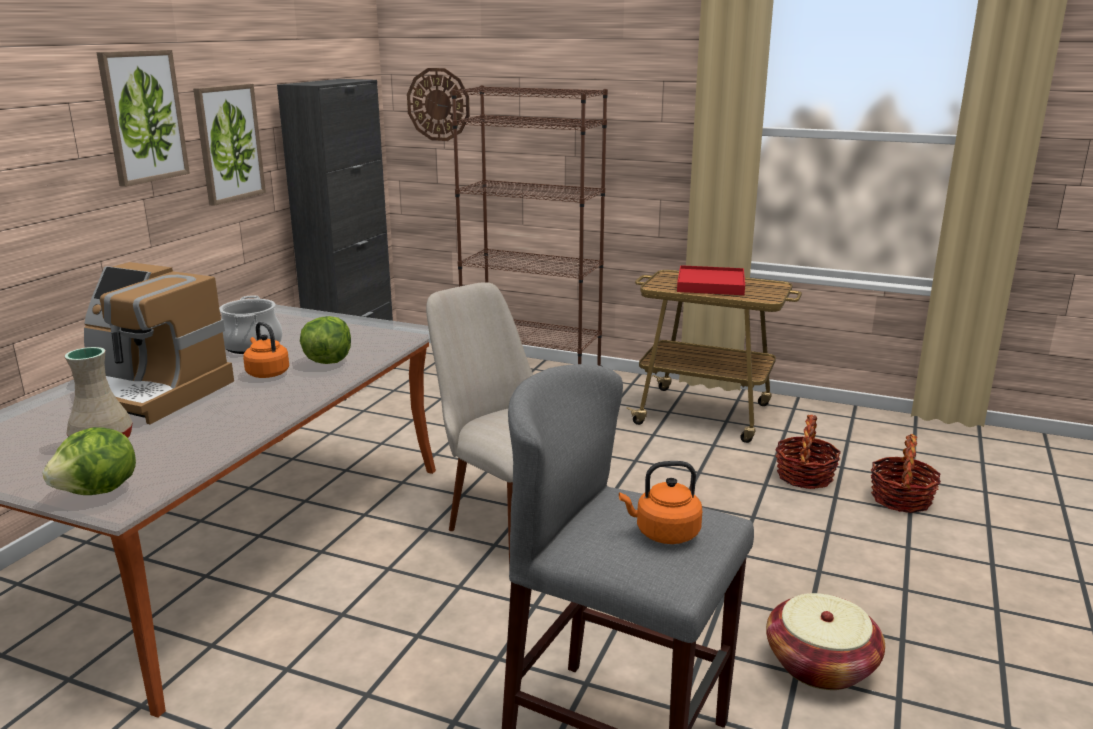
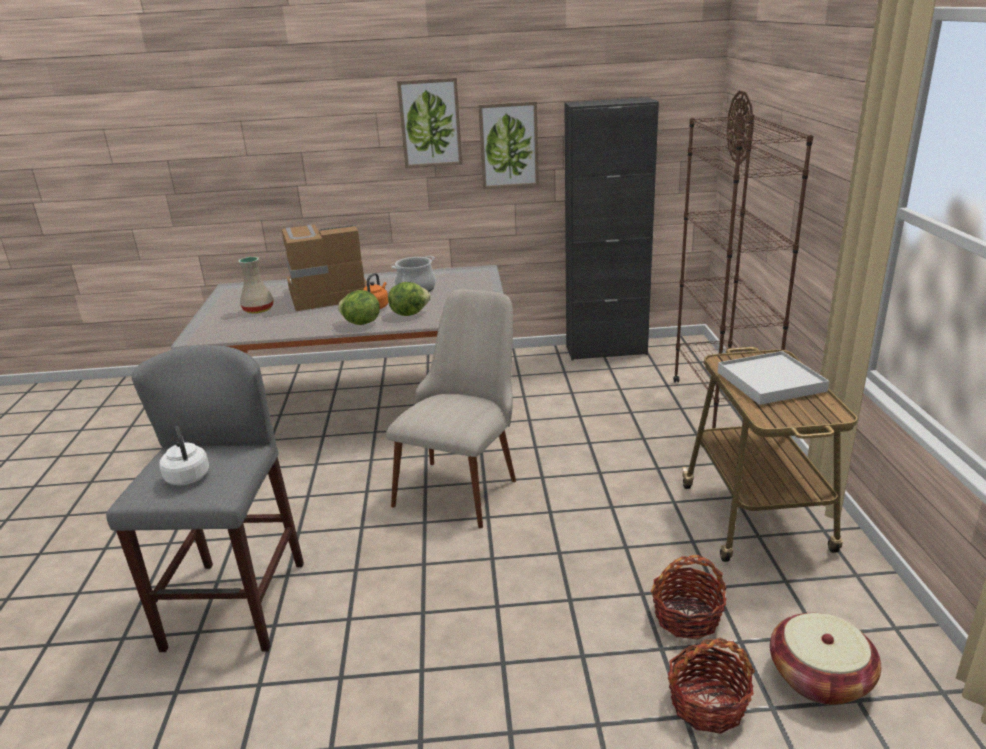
camera: 65 degrees right, 5 degrees up
lettuce [42,427,136,495] -> lettuce moved to [338,290,380,325]
coffee machine [84,262,234,424] -> coffee machine turned 75 degrees clockwise [282,225,367,311]
orange kettle [619,461,702,544] -> white kettle [159,426,209,486]
red tray [677,265,745,295] -> white tray [718,351,829,405]
basket [766,593,885,690] -> basket moved to [770,613,881,705]

